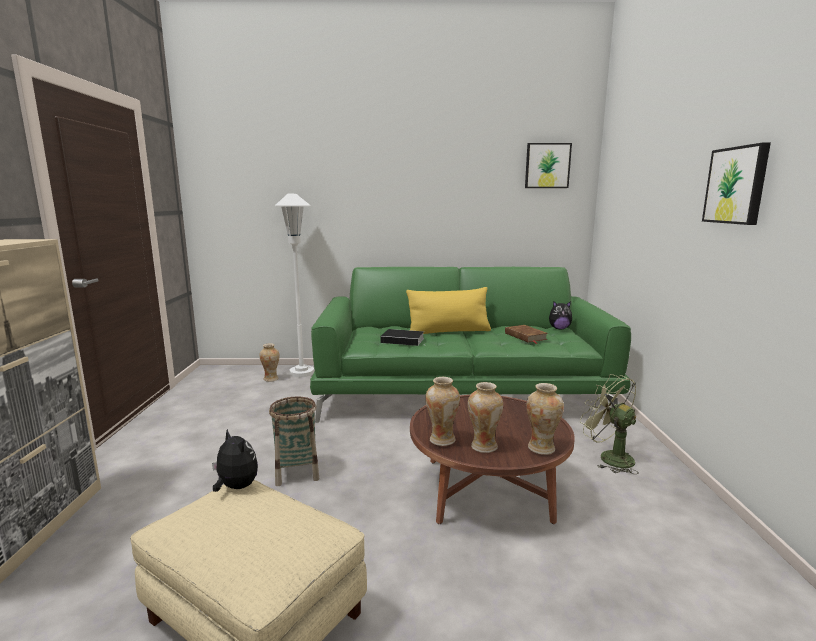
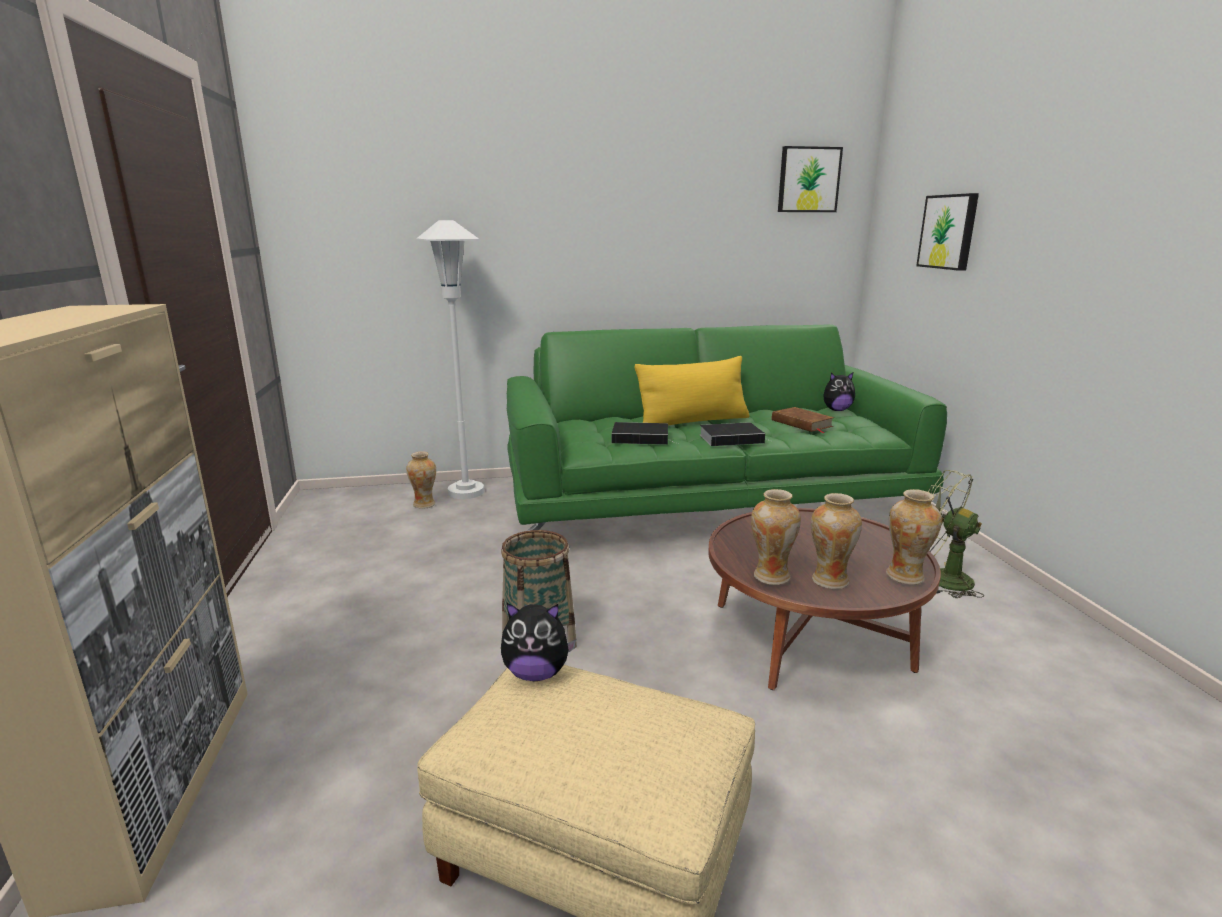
camera: 10 degrees left, 5 degrees up
plush toy [212,429,258,492] -> plush toy turned 150 degrees clockwise [501,603,576,681]
picture [702,143,771,225] -> picture moved to [916,193,979,271]
none -> book [700,422,771,446]

